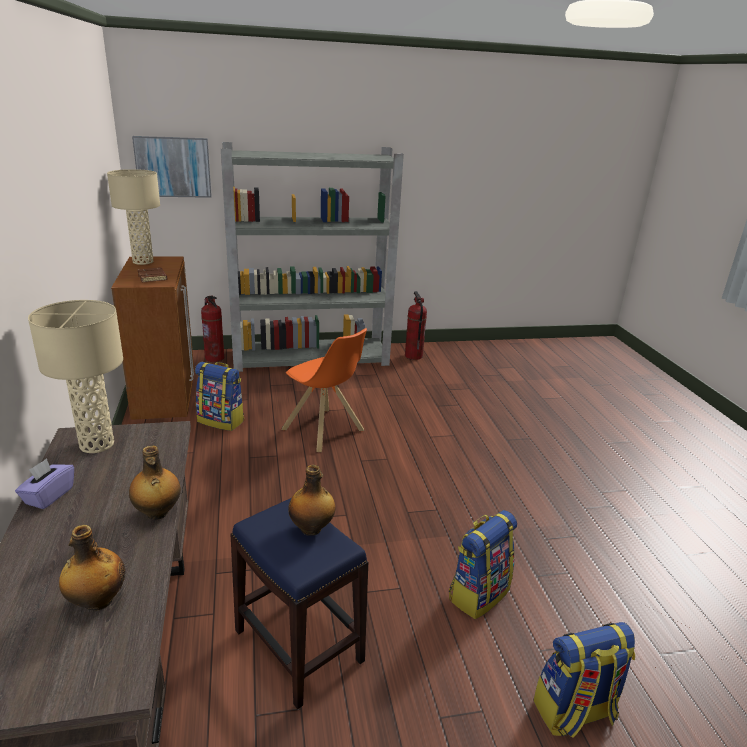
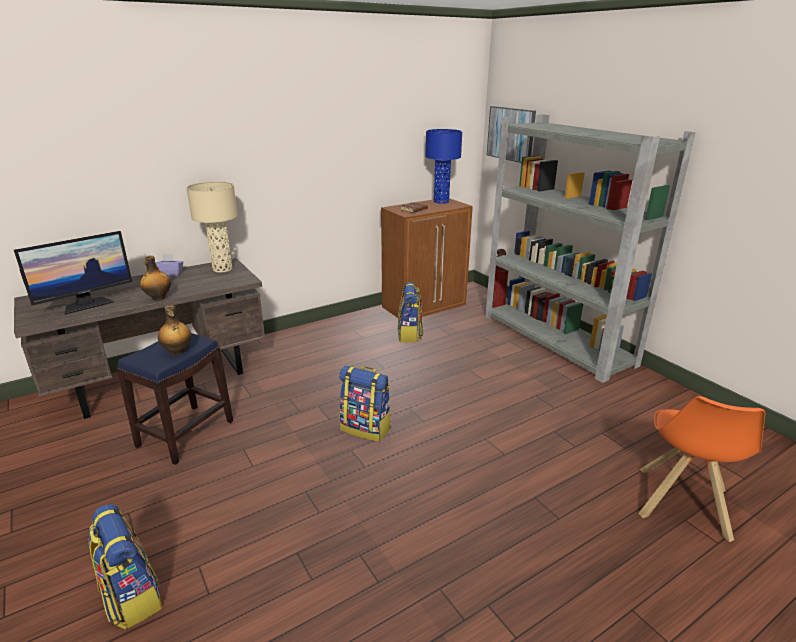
camera: 70 degrees right, 0 degrees up
bottle [59,525,125,611] -> monitor [14,231,132,315]
beige table lamp [107,169,160,265] -> blue table lamp [425,129,462,204]
orange chair [282,328,367,452] -> orange chair moved to [638,396,765,542]
fire extinguisher [405,291,427,360] -> none
backpack [449,510,517,619] -> backpack moved to [339,366,391,442]

